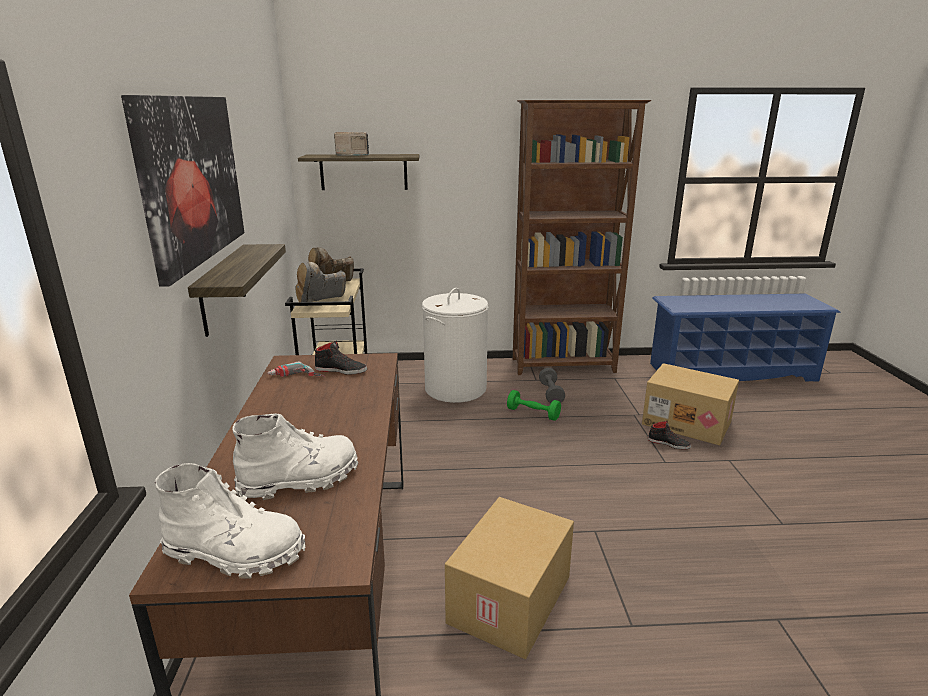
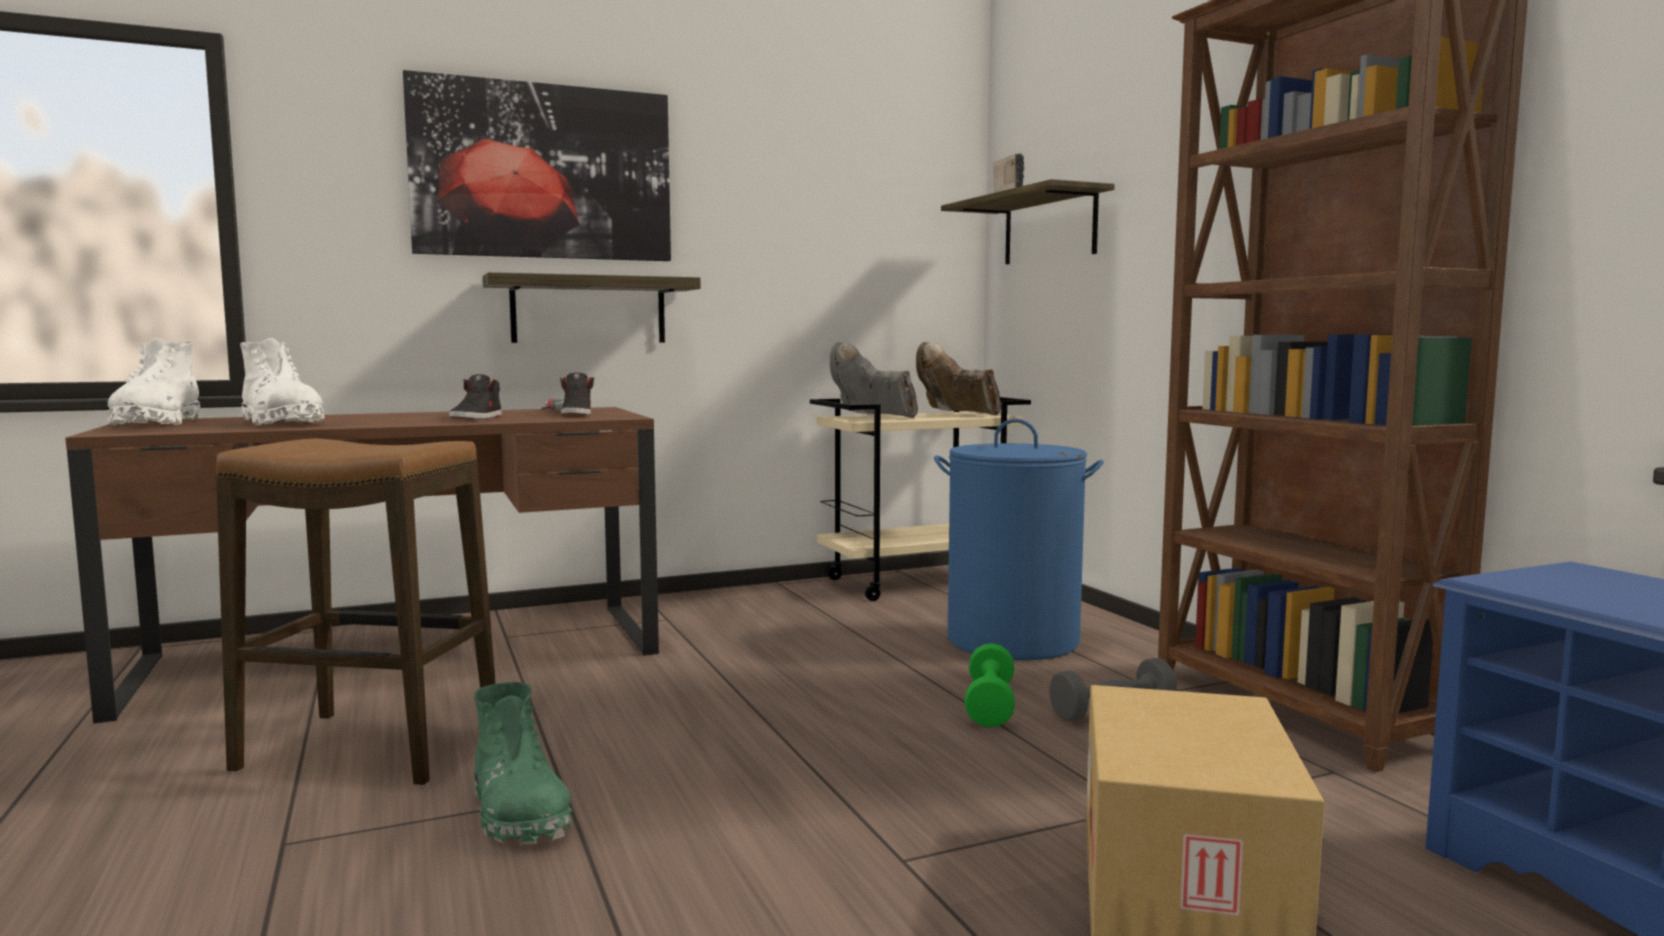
camera: 70 degrees right, 15 degrees down
white laundry basket [422,288,488,403] -> blue laundry basket [934,419,1104,660]
cardboard box [445,497,574,659] -> stool [216,439,496,786]
black shoe [648,421,691,449] -> black shoe moved to [449,374,502,419]
none -> green boot [474,682,572,845]

